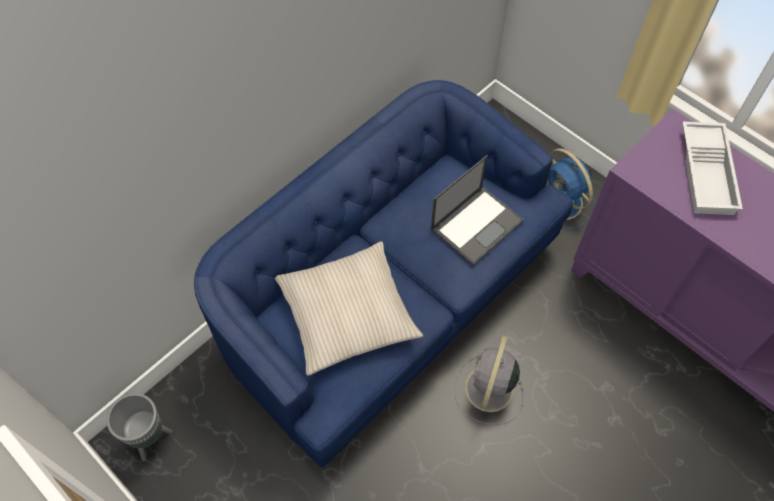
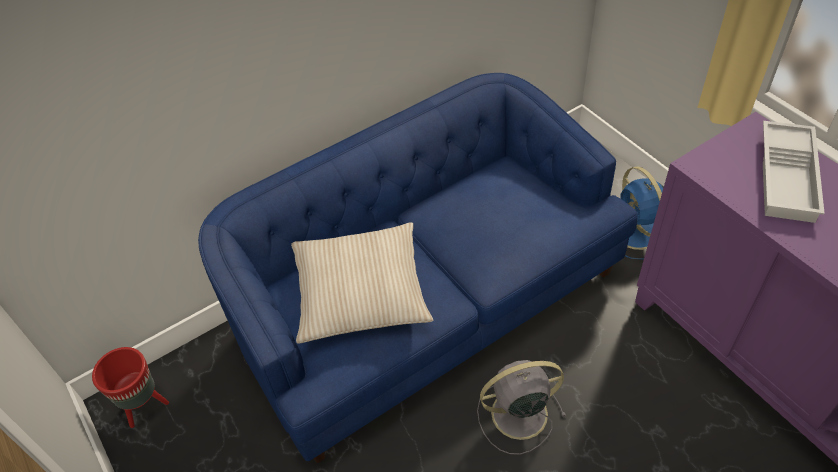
camera: 15 degrees right, 10 degrees down
grey planter [107,393,173,461] -> red planter [92,347,169,428]
laptop [431,155,524,266] -> none
grey fan [454,335,523,425] -> grey fan turned 45 degrees clockwise [477,360,566,455]

